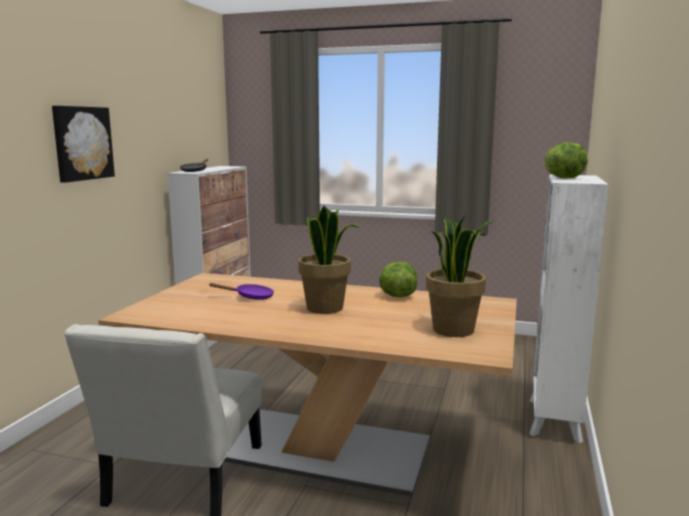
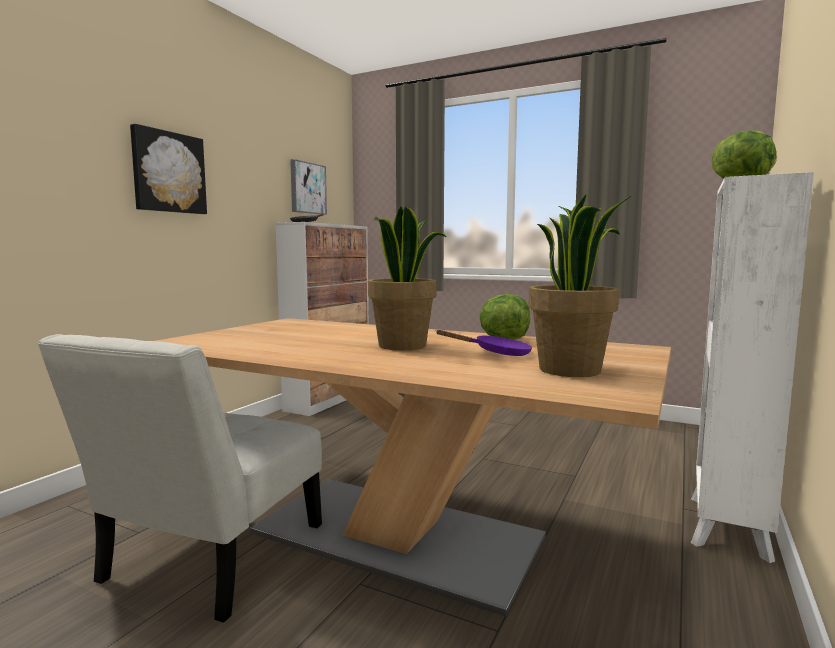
camera: 10 degrees right, 5 degrees down
purple frying pan [209,283,274,300] -> purple frying pan moved to [435,330,532,356]
none -> picture [290,159,327,215]

